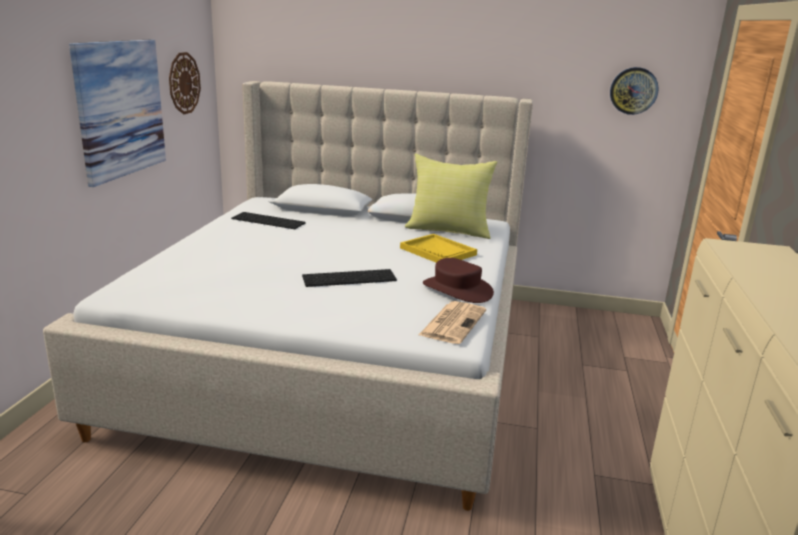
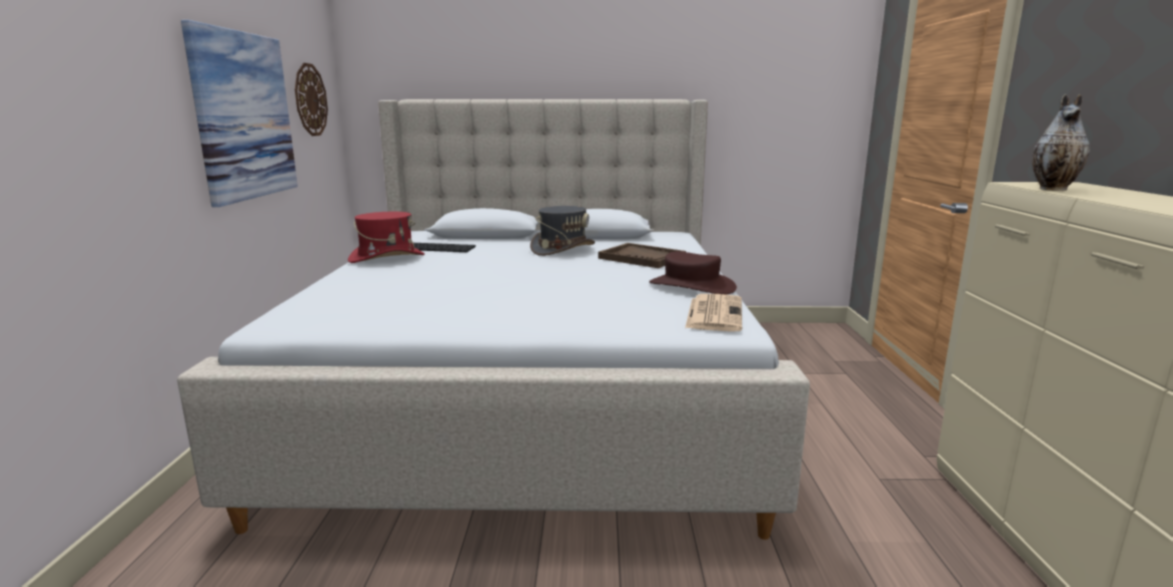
camera: 10 degrees left, 5 degrees down
keyboard [302,269,397,287] -> none
yellow tray [400,234,477,263] -> brown tray [598,243,686,268]
yellow pillow [405,154,497,239] -> none
wall clock [610,67,659,115] -> none
none -> red hat [348,212,425,263]
none -> grey hat [530,206,595,256]
none -> vase [1032,94,1090,191]

